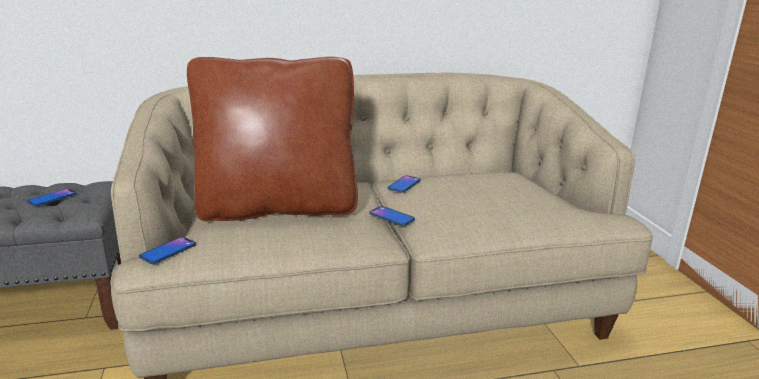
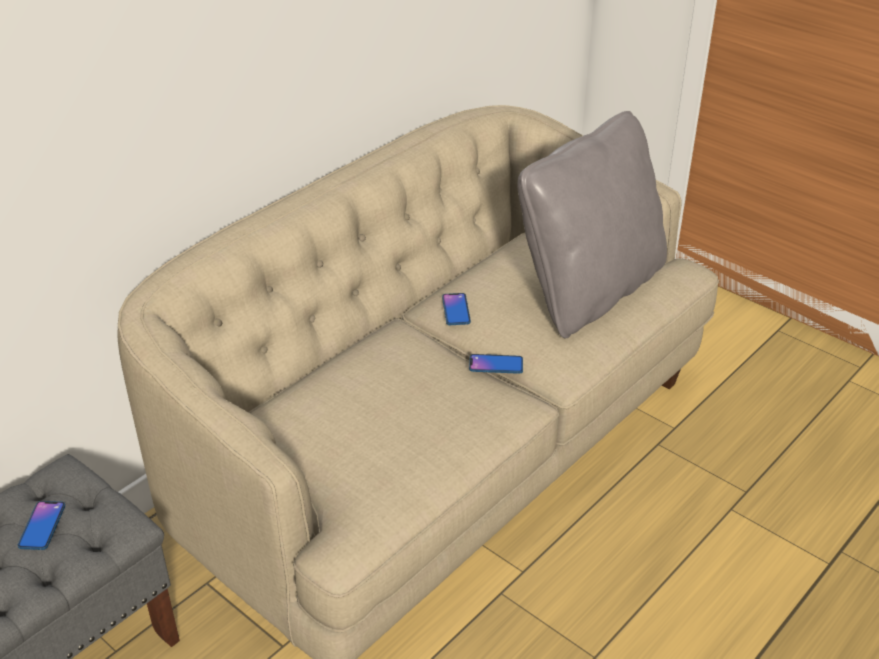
camera: 35 degrees left, 15 degrees up
phone [139,237,196,264] -> none
brown pillow [187,57,358,221] -> none
none -> grey pillow [518,111,667,338]

